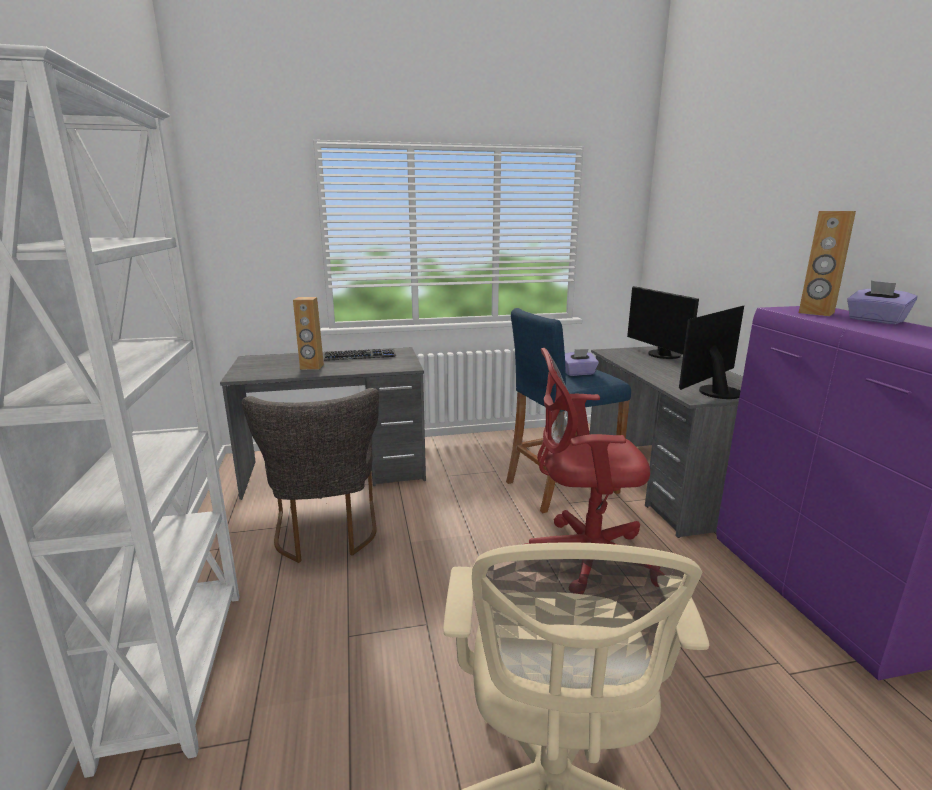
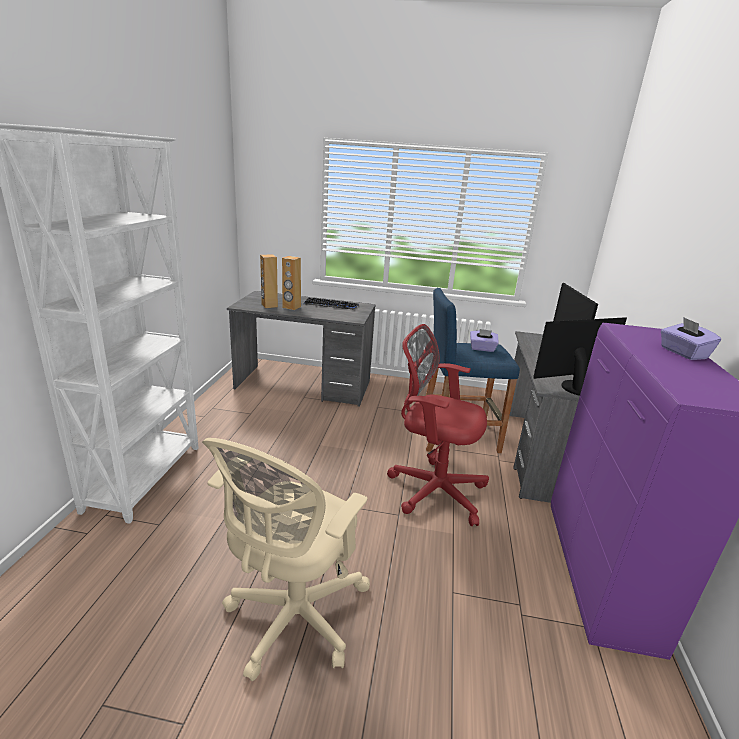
camera: 20 degrees right, 5 degrees up
grey chair [241,388,379,563] -> none
brown speaker [799,211,856,316] -> brown speaker moved to [260,255,278,308]

